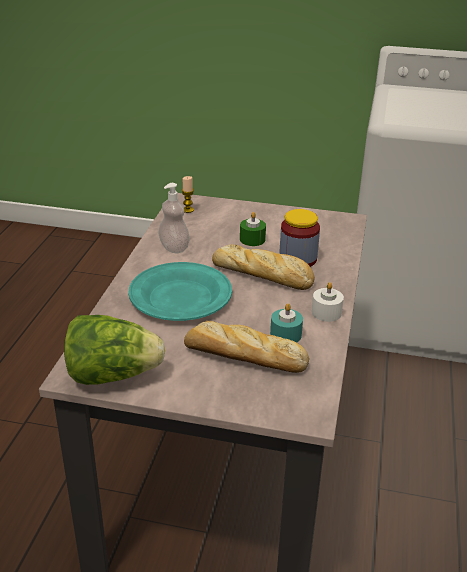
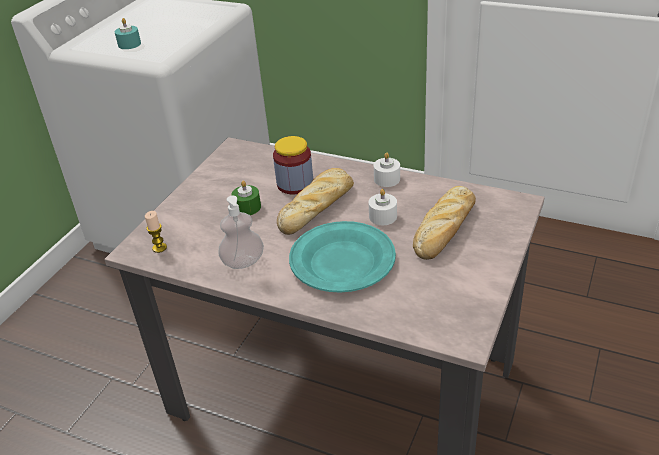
camera: 75 degrees left, 5 degrees up
lettuce [64,315,165,385] -> none
turquoise candle [270,303,303,343] -> turquoise candle moved to [115,18,141,49]
none -> white candle [369,189,397,225]

